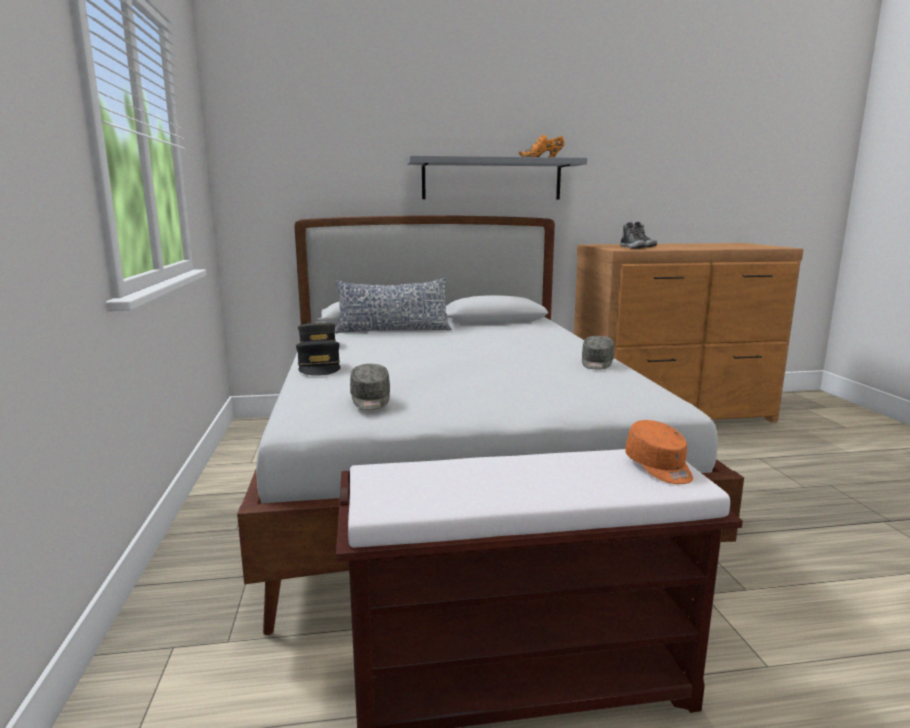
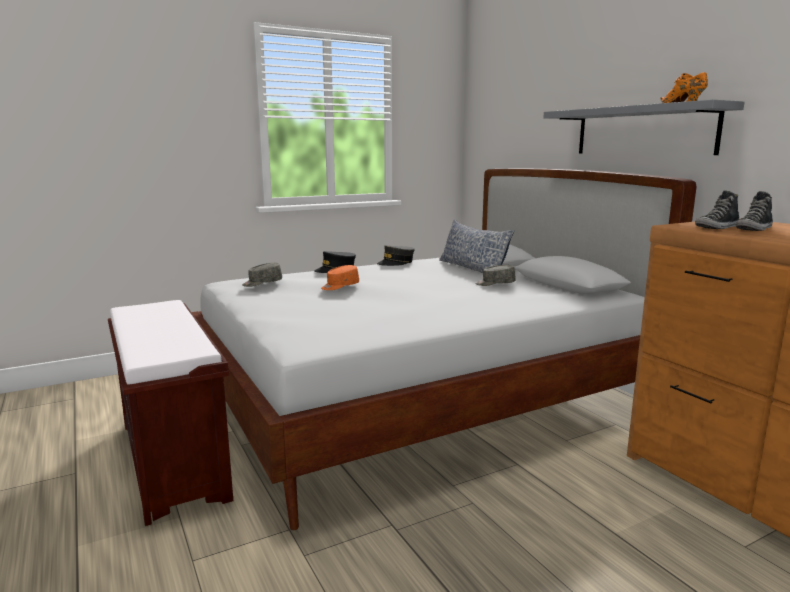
camera: 70 degrees right, 0 degrees up
grey cap [582,336,614,370] -> grey cap moved to [475,265,516,286]
orange cap [625,420,693,484] -> orange cap moved to [321,265,359,290]

